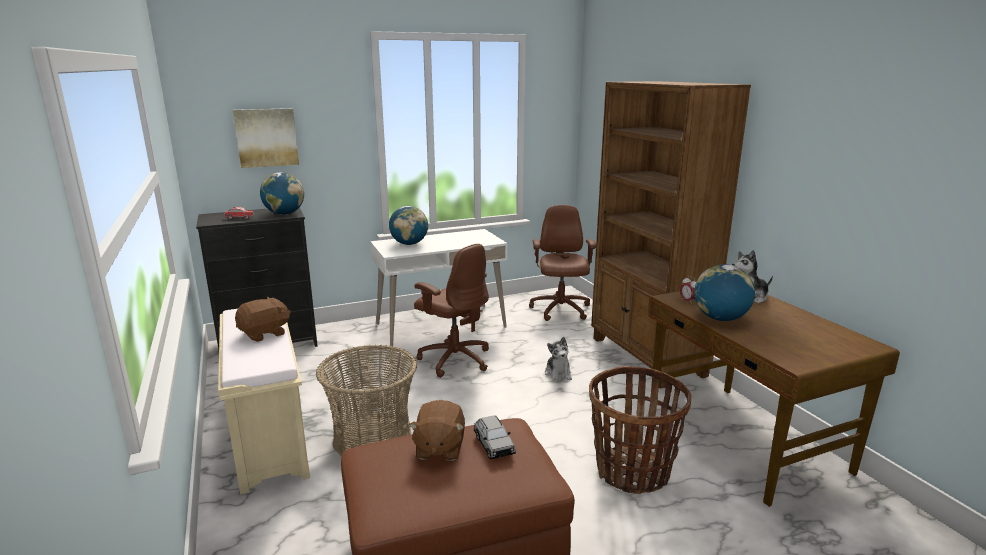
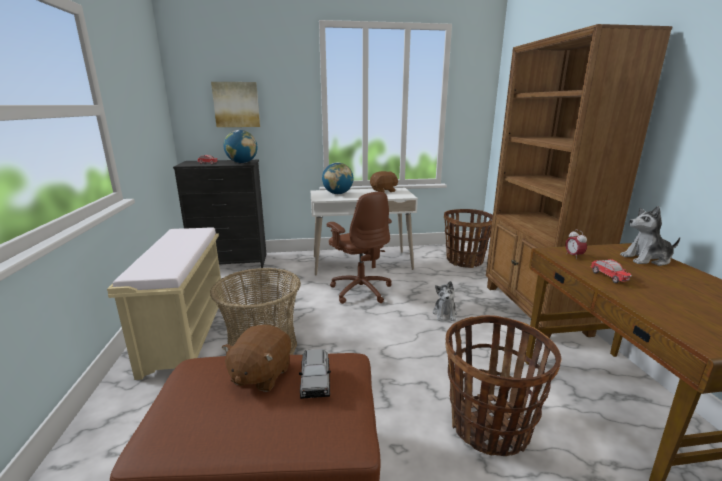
camera: 15 degrees right, 0 degrees up
brown plush toy [235,297,291,342] -> brown plush toy moved to [370,171,398,193]
brown office chair [529,205,596,321] -> basket [444,209,493,268]
globe [694,264,755,321] -> toy car [590,259,632,283]

